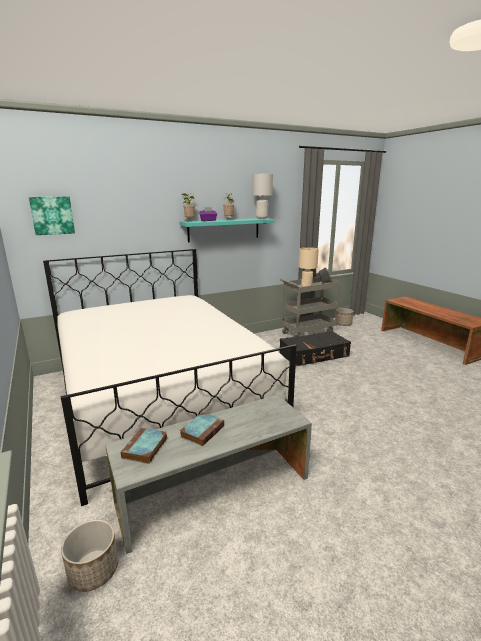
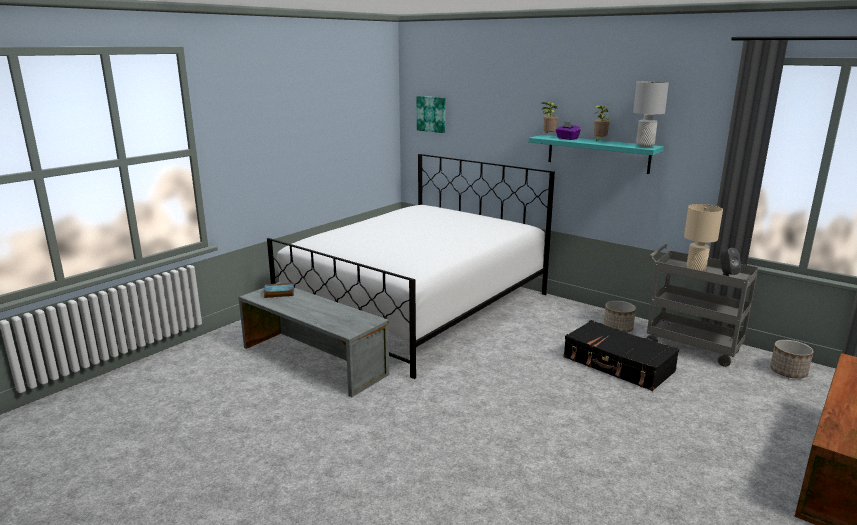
camera: 65 degrees right, 0 degrees up
planter [61,519,118,592] -> planter moved to [603,301,636,333]
book [180,412,224,446] -> none

